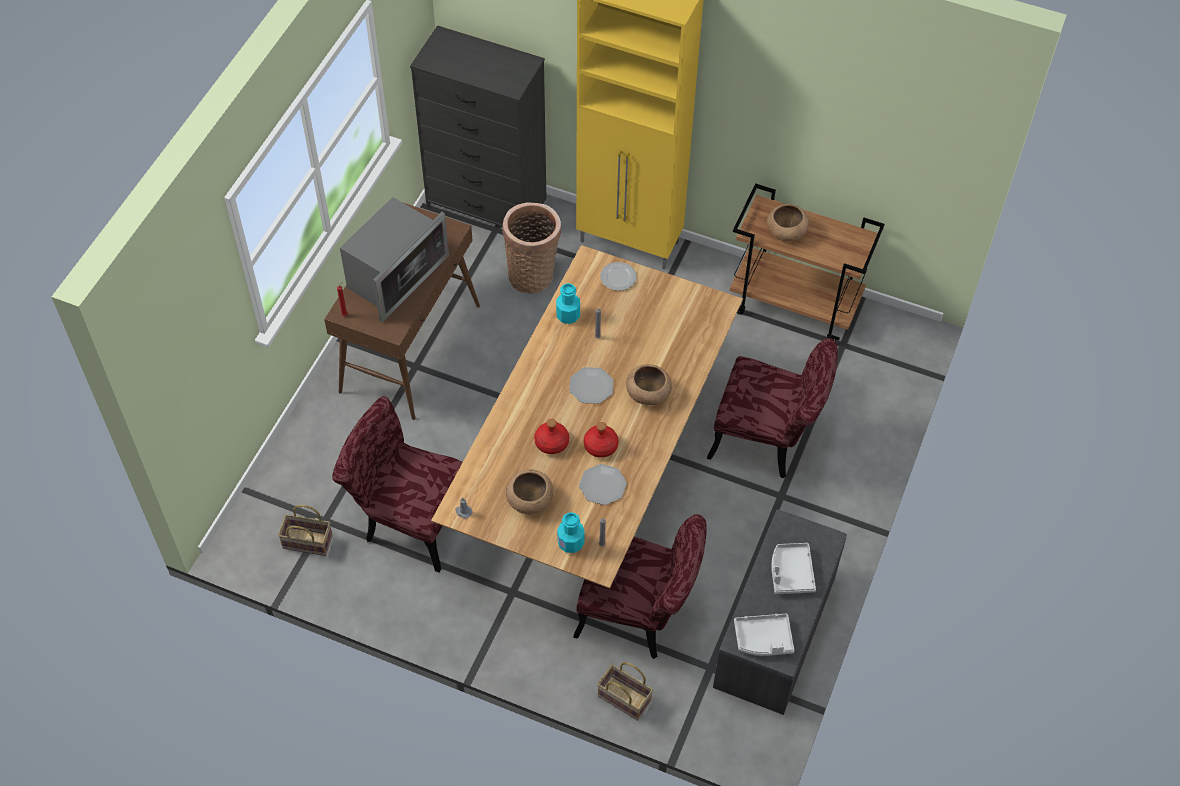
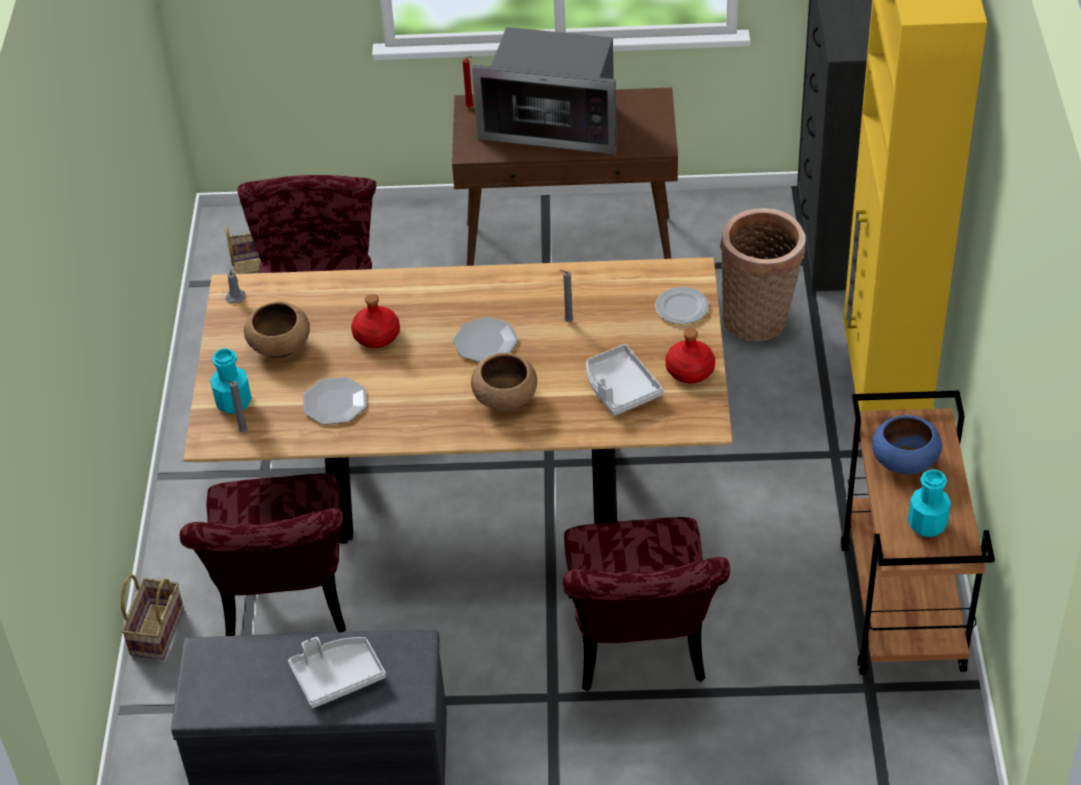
camera: 70 degrees right, 10 degrees down
turquoise bottle [556,283,580,324] -> turquoise bottle moved to [908,469,951,537]
red bottle [584,422,619,458] -> red bottle moved to [666,328,715,383]
grey tray [734,614,794,656] -> grey tray moved to [586,344,663,416]
brown bowl [767,204,809,241] -> blue bowl [872,415,942,475]

